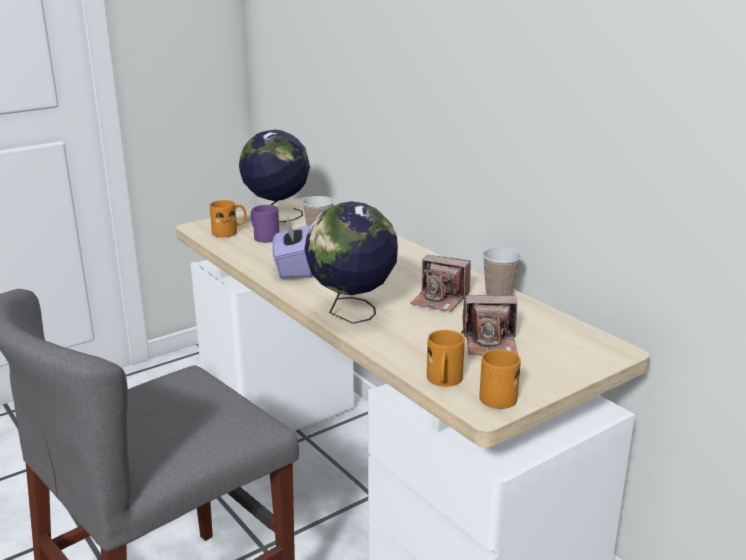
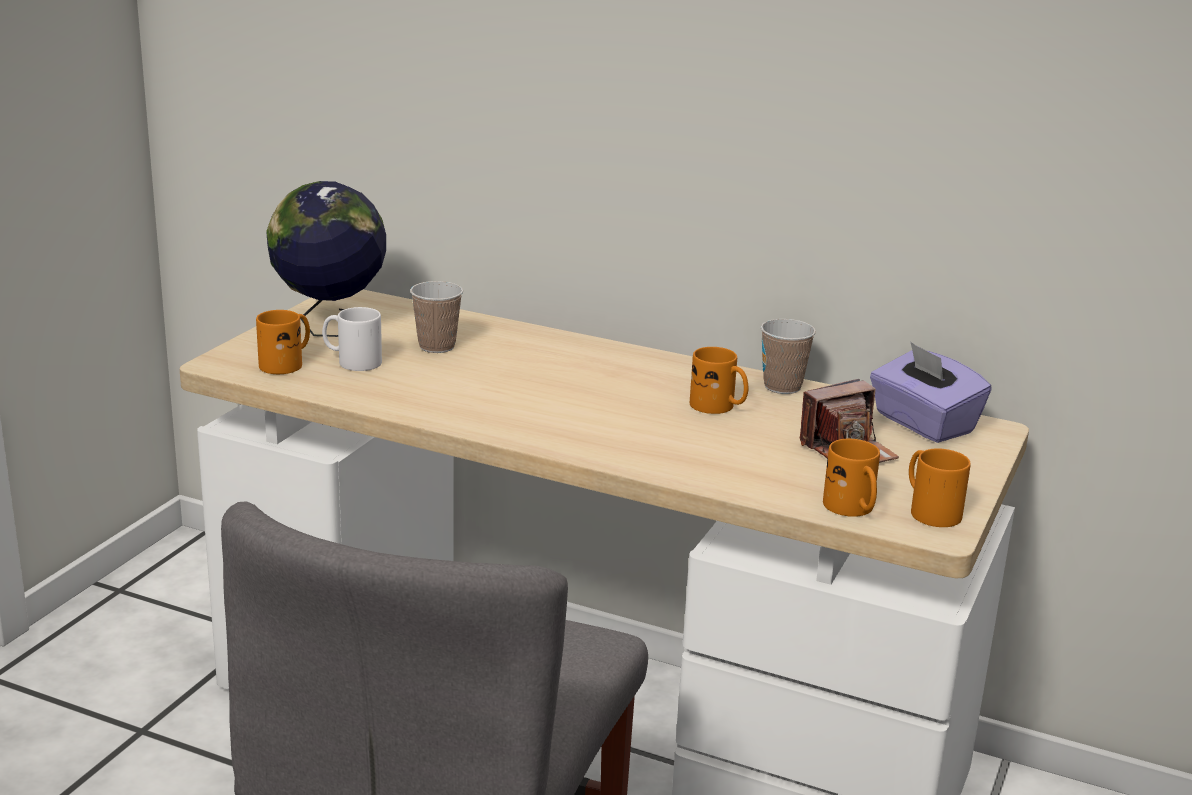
camera: 30 degrees left, 0 degrees up
purple mug [250,205,279,243] -> white mug [322,307,382,371]
purple tissue box [272,217,313,279] -> purple tissue box moved to [870,341,992,443]
globe [304,201,398,324] -> none
camera [411,255,471,312] -> orange mug [690,347,749,414]

